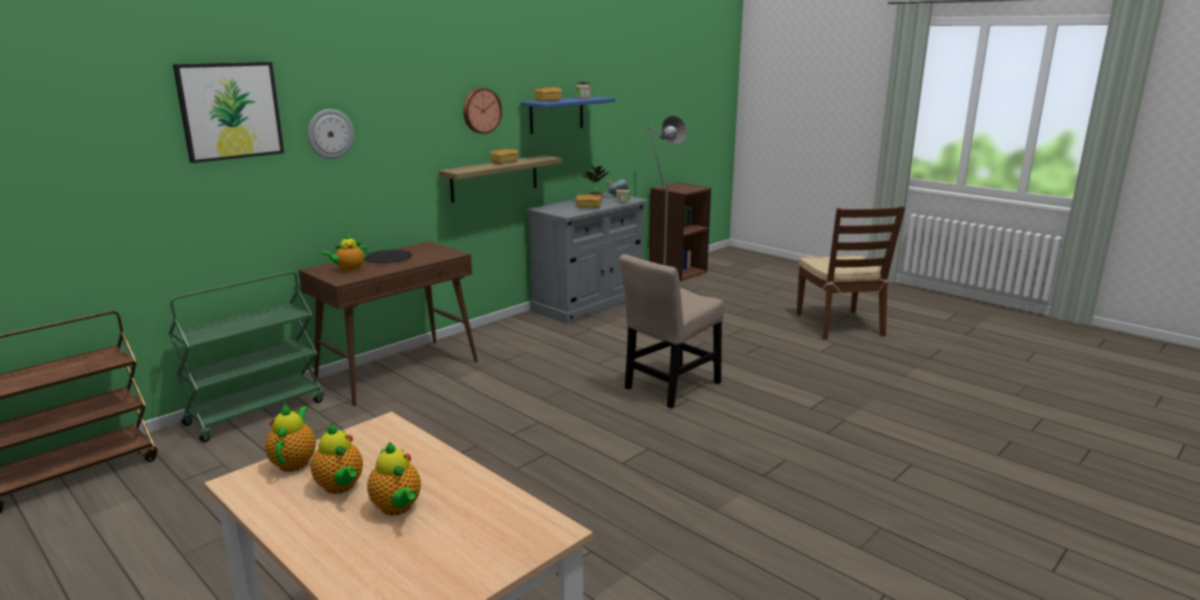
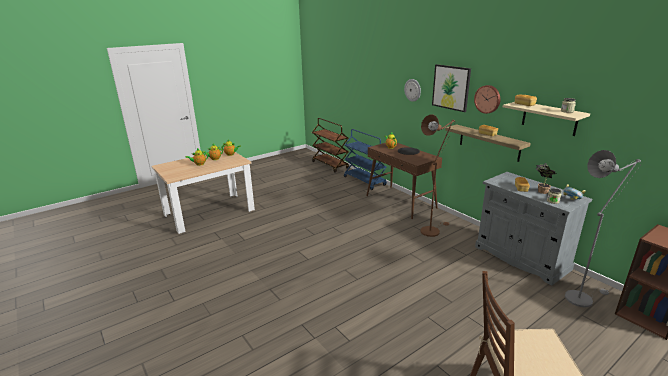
camera: 100 degrees right, 5 degrees up
green cart [169,271,324,442] -> blue cart [344,129,387,190]
picture [173,62,284,163] -> picture moved to [432,64,471,112]
blue shelf [520,97,615,134] -> beige shelf [503,102,590,136]
beige chair [619,254,724,409] -> none
none -> brown floor lamp [420,115,455,237]

